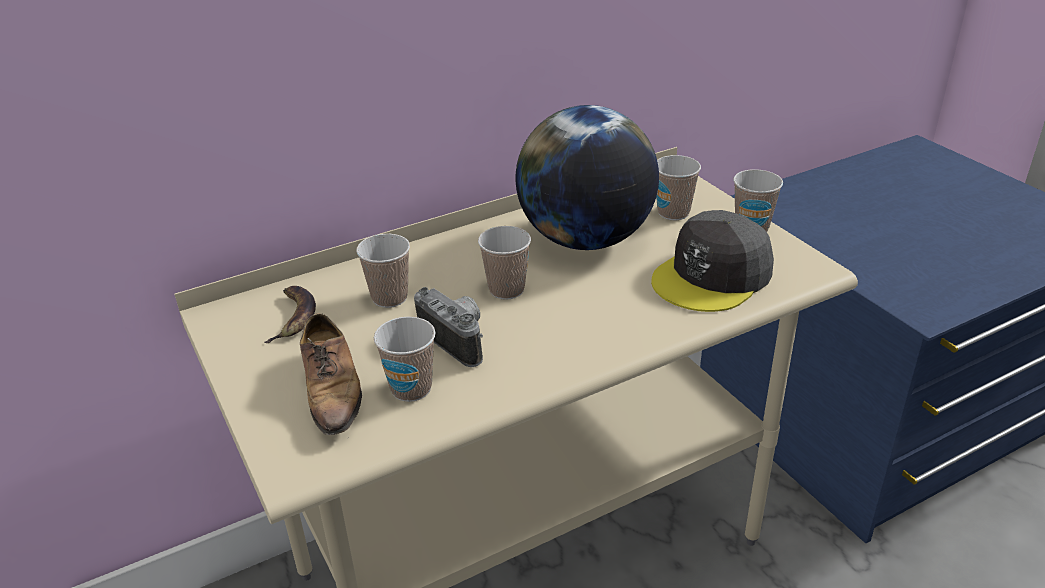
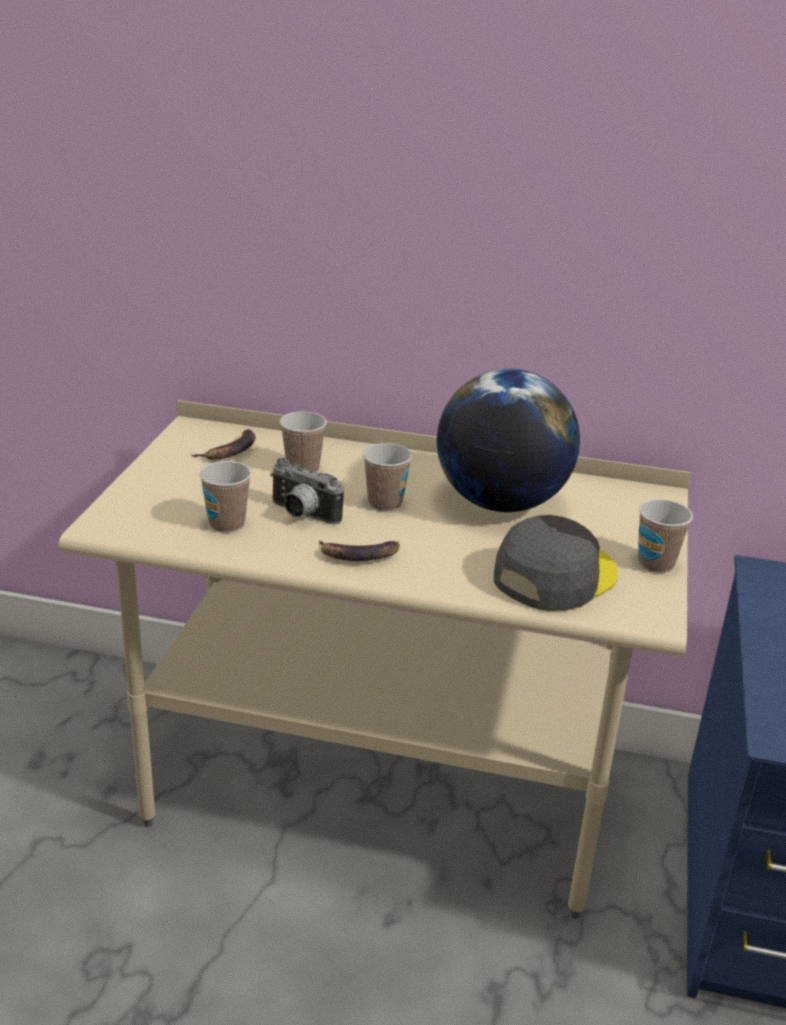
camera: 40 degrees right, 5 degrees down
shoe [300,313,362,439] -> none
camera [414,287,483,367] -> camera turned 120 degrees clockwise [270,458,344,524]
grey cap [651,210,774,312] -> grey cap turned 135 degrees clockwise [494,515,618,611]
cup [656,155,701,220] -> none
none -> banana [319,540,400,561]

